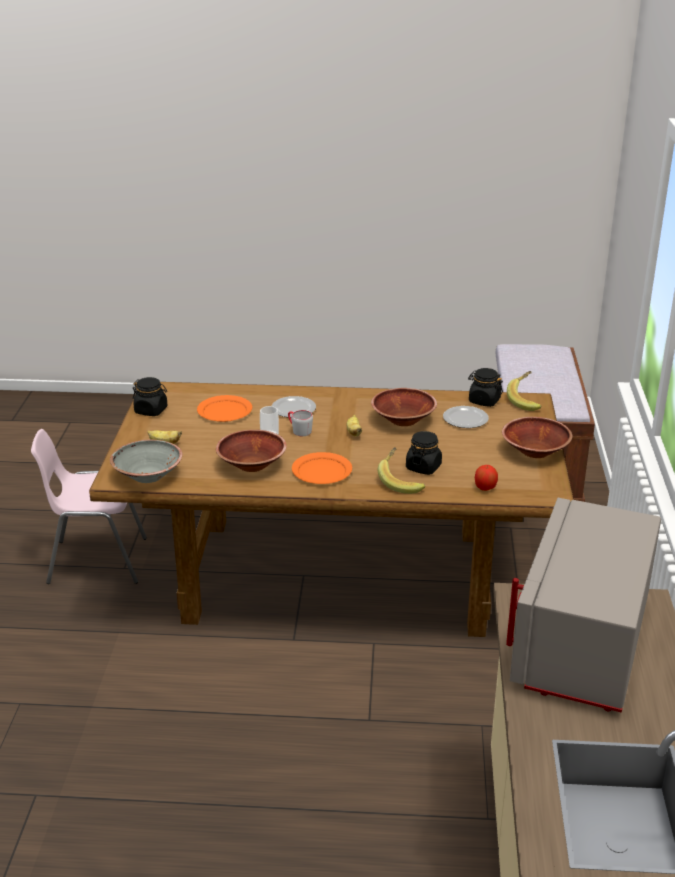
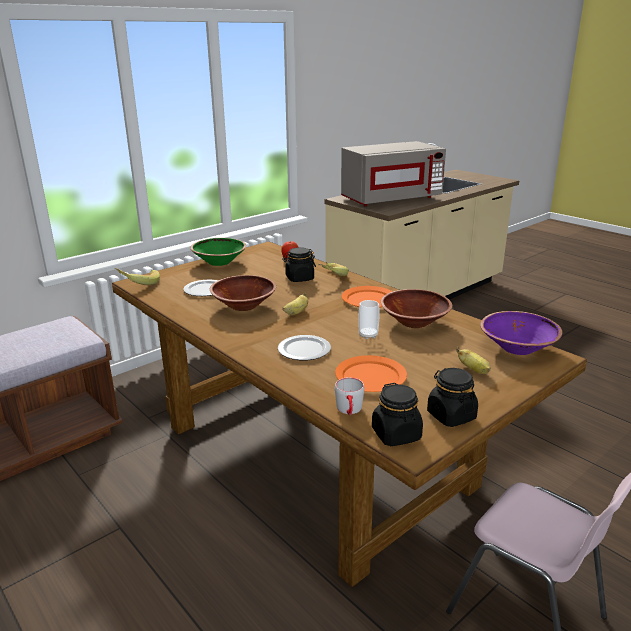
camera: 135 degrees left, 5 degrees down
grey bowl [110,440,183,483] -> purple bowl [480,311,563,355]
grey mug [288,410,313,436] -> grey mug moved to [335,377,364,415]
black jar [468,368,503,407] -> black jar moved to [372,383,423,446]
brown bowl [502,417,572,458] -> green bowl [190,238,246,266]

